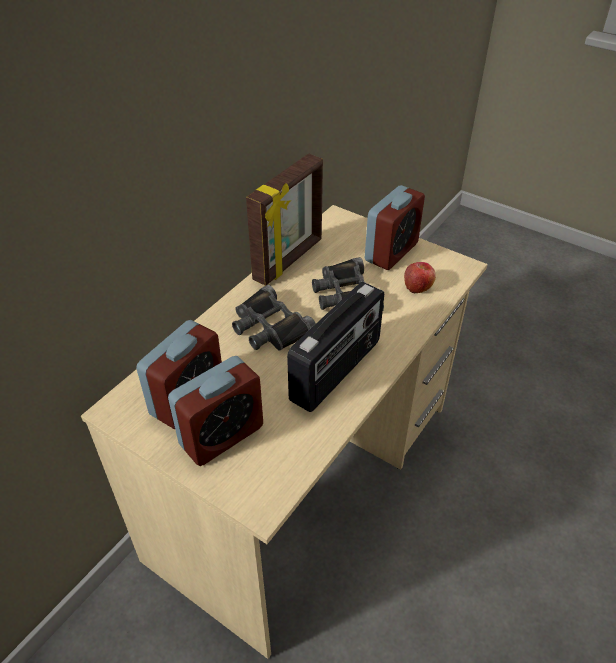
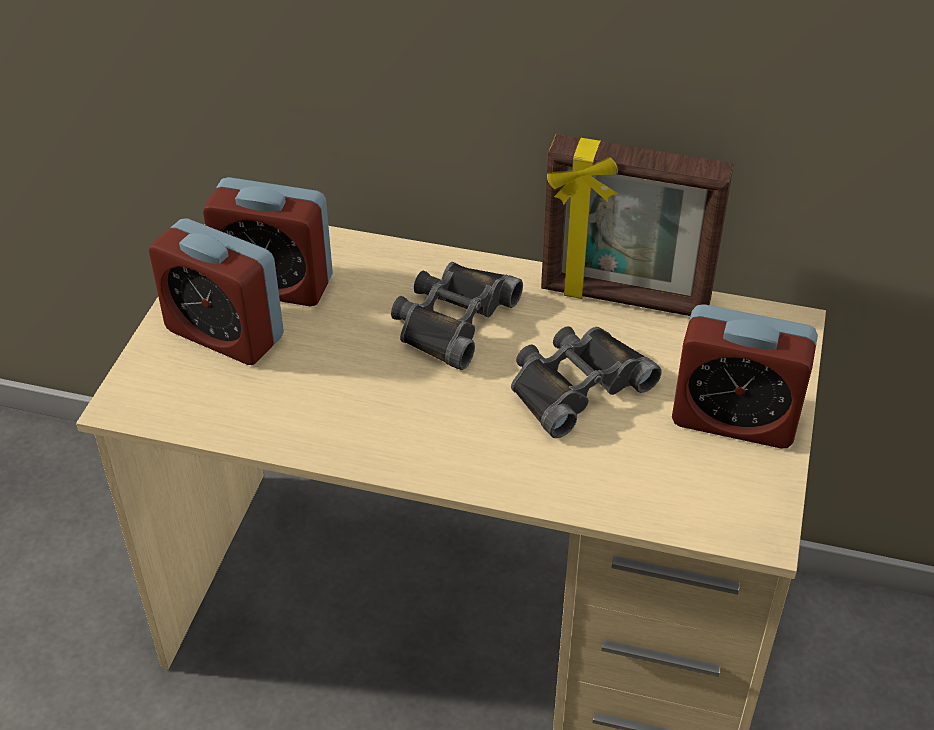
camera: 70 degrees right, 0 degrees up
radio [287,282,384,412] -> none
apple [404,262,436,293] -> none

